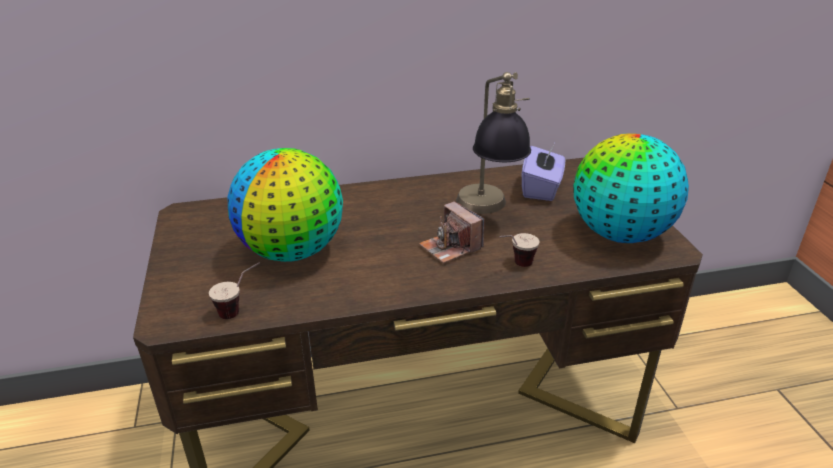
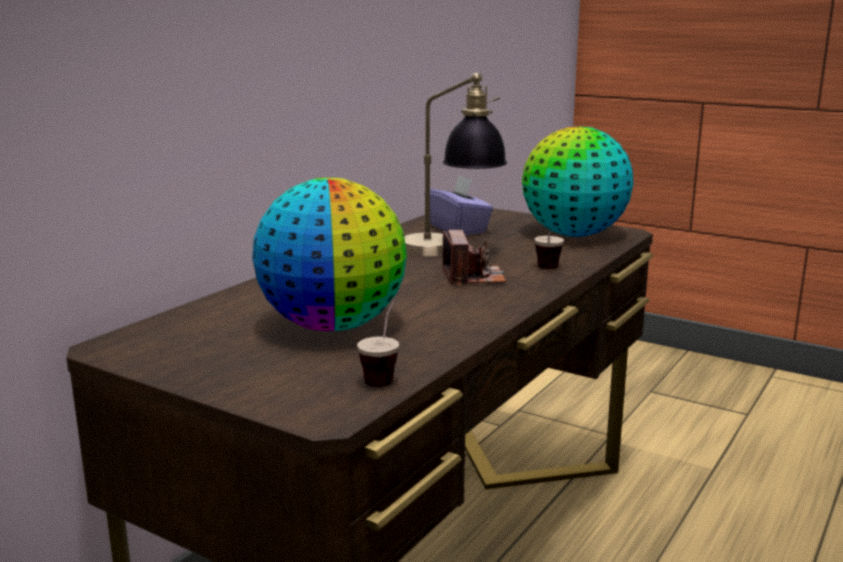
camera: 45 degrees left, 15 degrees down
camera [419,201,485,264] -> camera turned 105 degrees counterclockwise [442,230,506,285]

